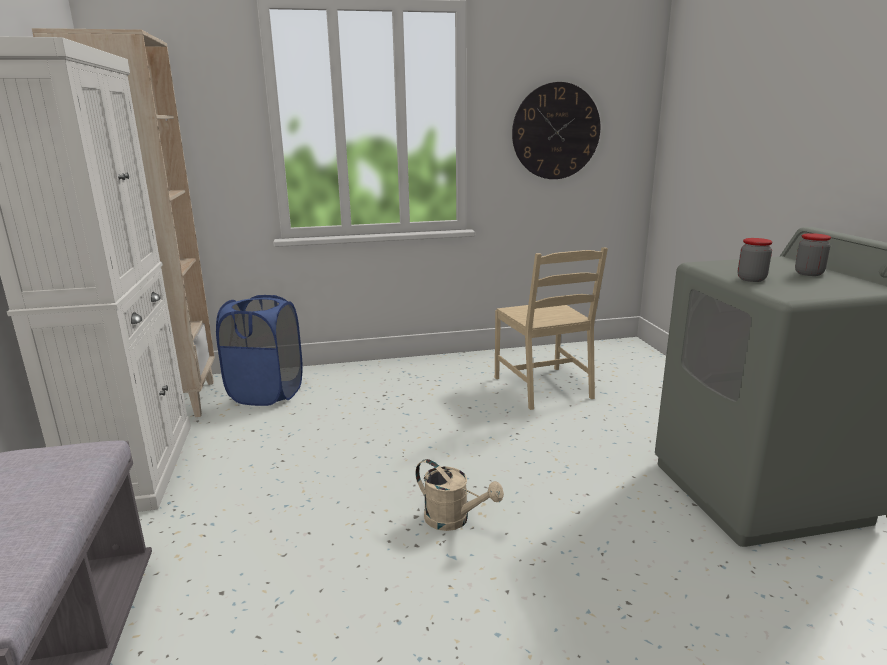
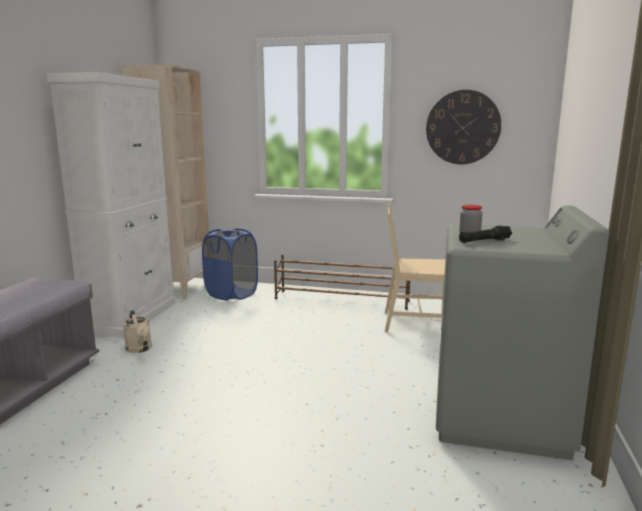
camera: 25 degrees right, 5 degrees down
beige watering can [415,459,504,531] -> beige watering can moved to [123,310,152,353]
beige chair [495,247,608,410] -> beige chair turned 90 degrees clockwise [385,204,446,332]
jar [795,233,831,276] -> none
none -> brown shoe rack [274,255,410,310]
none -> black flashlight [459,225,512,243]

